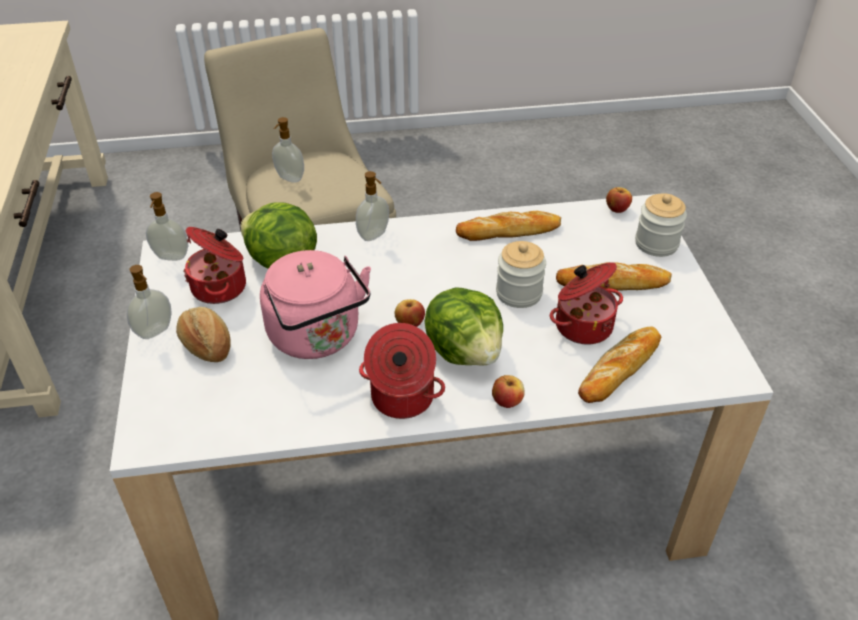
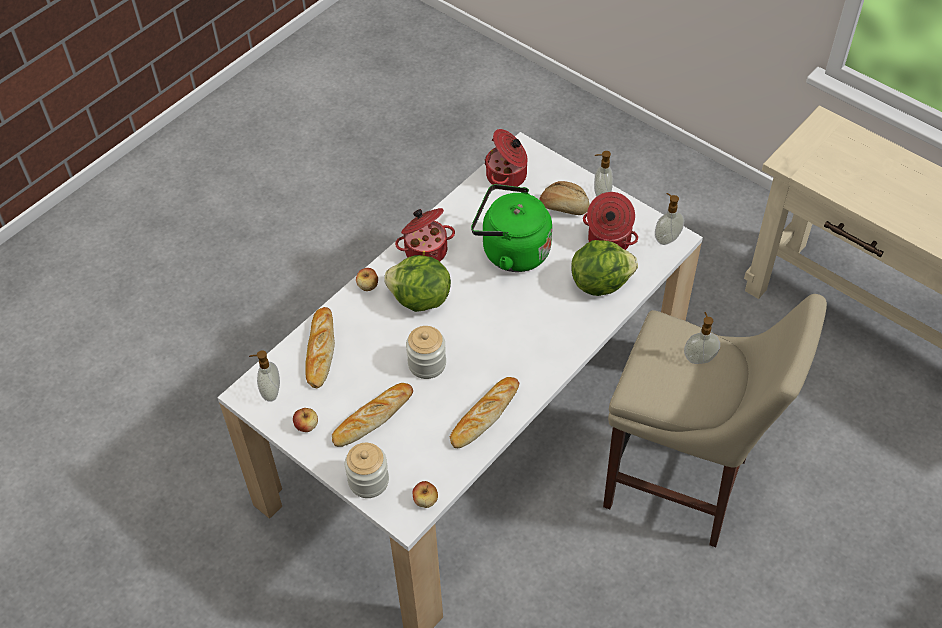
camera: 140 degrees right, 10 degrees up
pink kettle [260,250,371,359] -> green kettle [471,184,552,272]
soap dispenser [356,171,389,241] -> soap dispenser moved to [249,350,280,402]
apple [395,299,425,327] -> apple moved to [293,408,318,432]
cooking pot [550,262,623,345] -> cooking pot moved to [484,129,528,187]

